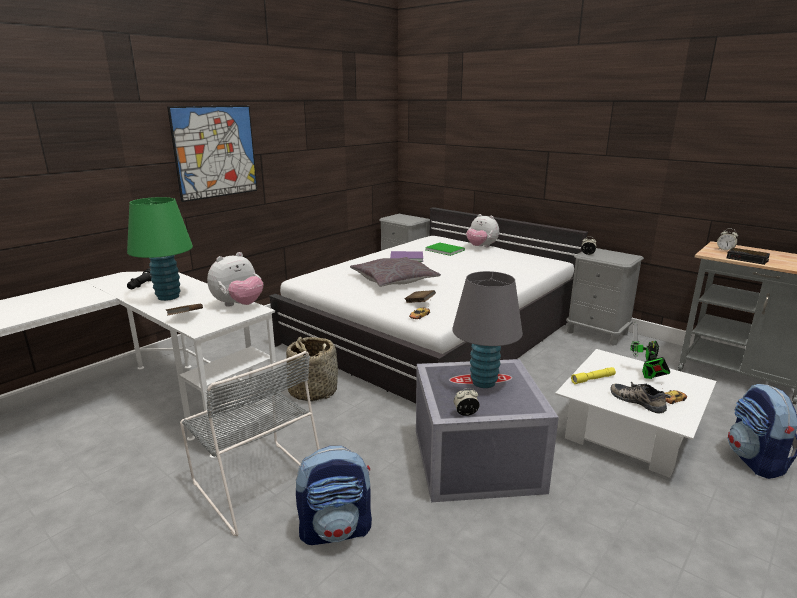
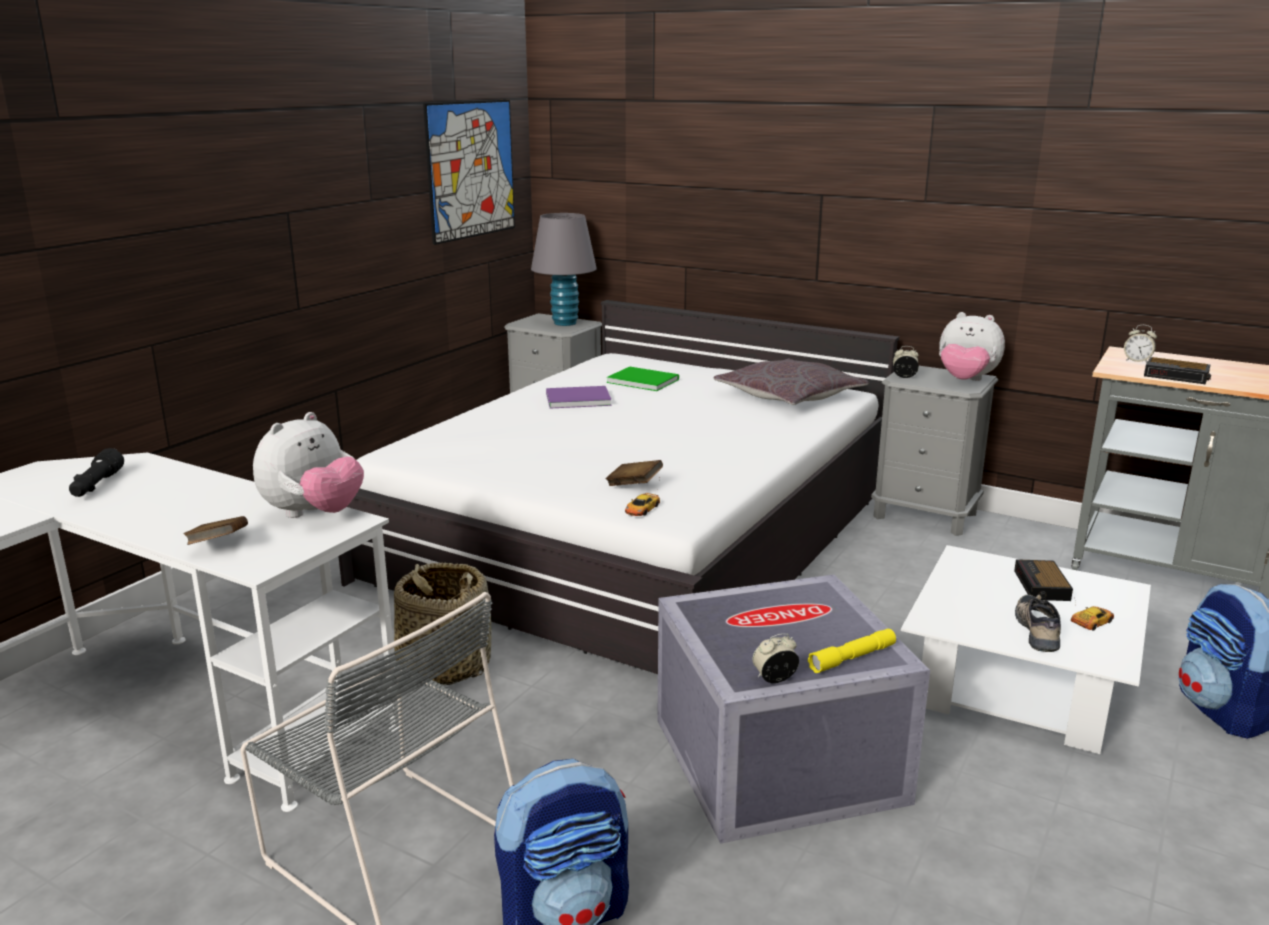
camera: 10 degrees left, 0 degrees up
green table lamp [127,197,193,301] -> none
picture [167,105,257,202] -> picture moved to [423,100,515,245]
grey pillow [350,257,441,287] -> grey pillow moved to [714,359,869,405]
grey table lamp [452,271,523,388] -> grey table lamp moved to [531,213,597,326]
plush toy [466,214,499,247] -> plush toy moved to [939,312,1005,381]
yellow flashlight [571,367,616,384] -> yellow flashlight moved to [808,629,896,673]
shoe [610,382,671,413] -> shoe turned 60 degrees clockwise [1015,595,1061,652]
toy robot [631,322,670,379] -> alarm clock [1014,559,1073,601]

